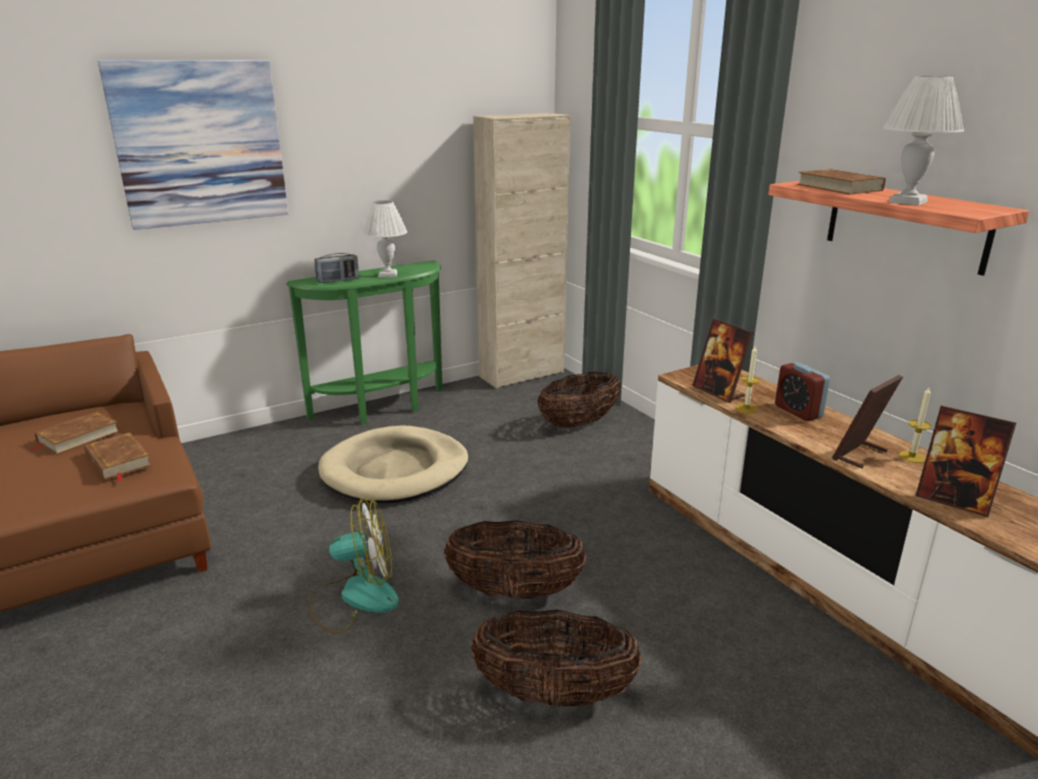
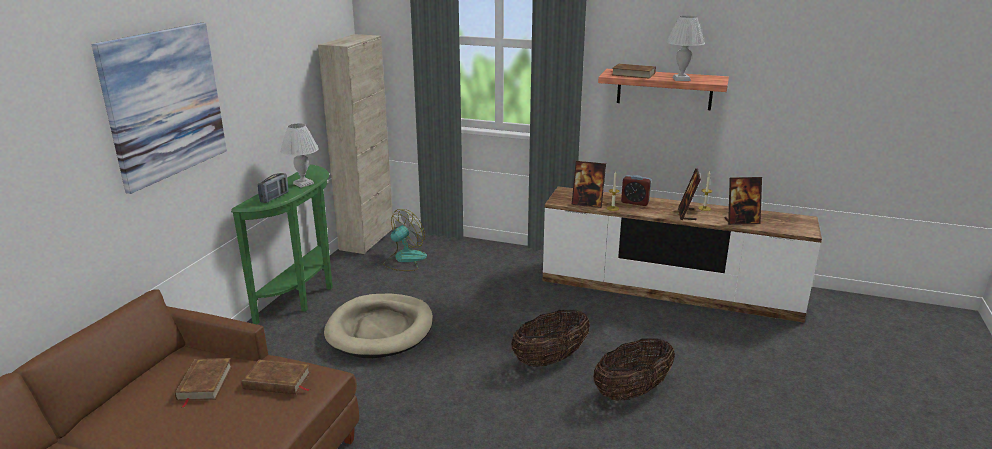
camera: 40 degrees left, 0 degrees up
fan [309,498,399,634] -> fan moved to [383,209,427,271]
basket [538,372,621,428] -> none

